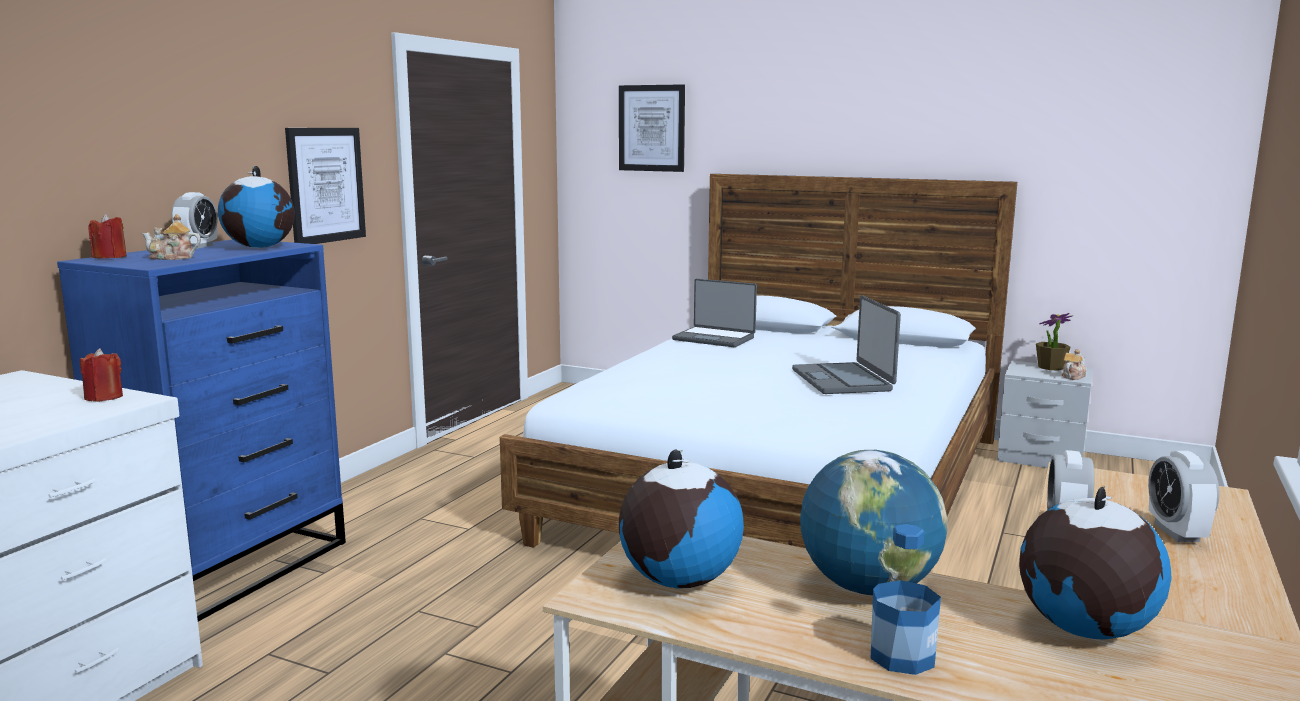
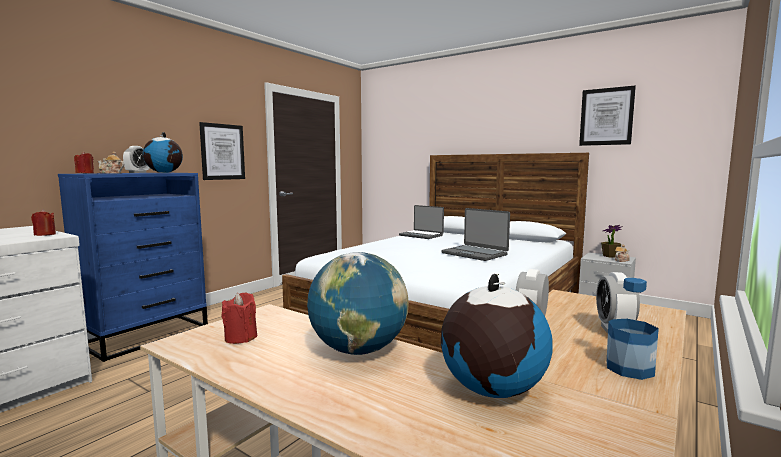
camera: 10 degrees right, 5 degrees down
picture [619,84,685,172] -> picture moved to [579,86,636,146]
globe [619,449,744,589] -> red candle [221,292,257,344]
laptop [792,295,901,394] -> laptop turned 45 degrees counterclockwise [441,208,510,261]
bottle [870,524,941,675] -> bottle moved to [607,278,659,380]

